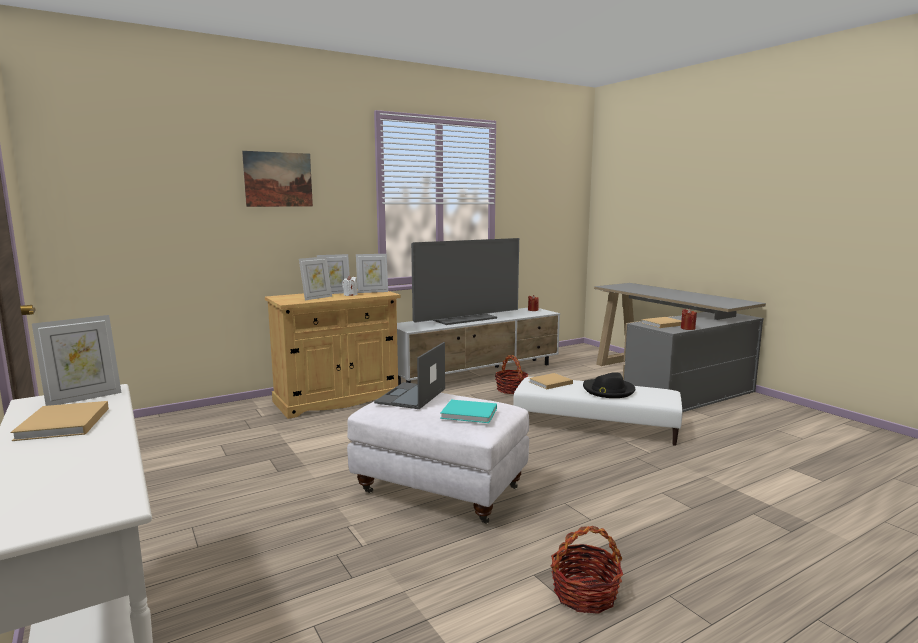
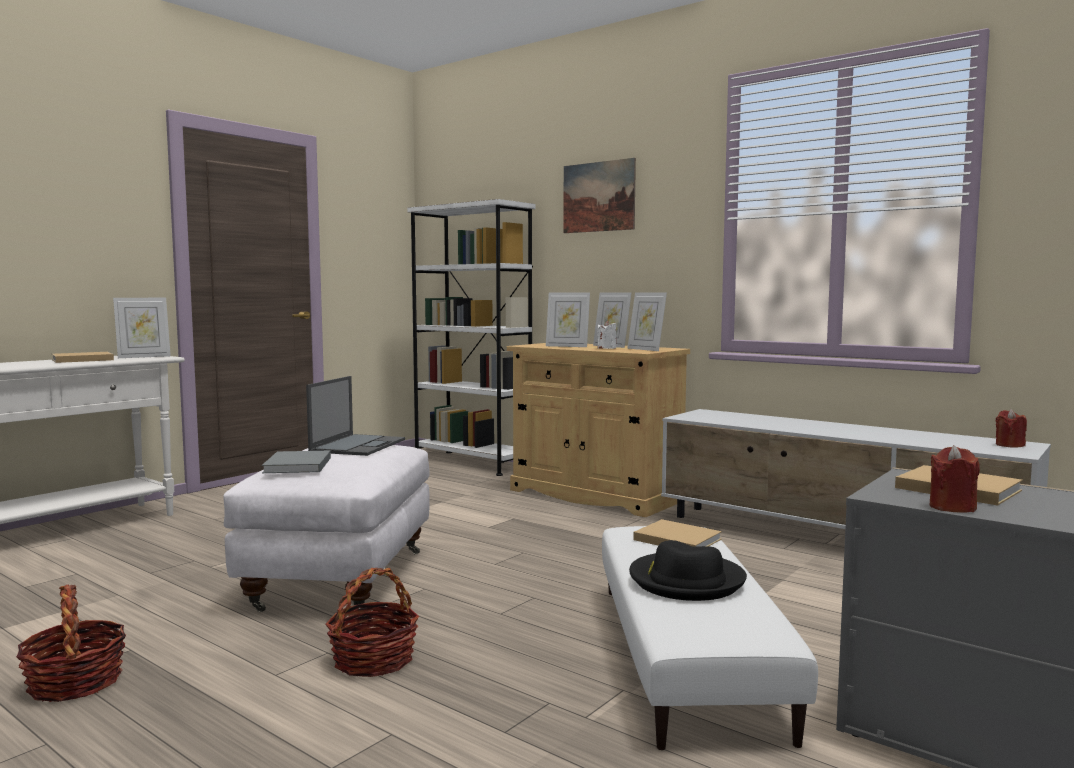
camera: 70 degrees right, 5 degrees down
picture frame [32,315,122,406] -> picture frame turned 60 degrees counterclockwise [113,298,171,358]
laptop [374,342,445,409] -> laptop turned 105 degrees clockwise [306,376,405,456]
television [411,238,519,325] -> none
turquoise book [440,400,497,423] -> grey book [262,450,331,473]
basket [495,355,528,394] -> basket moved to [325,568,419,677]
none -> white bookcase [407,199,536,476]

